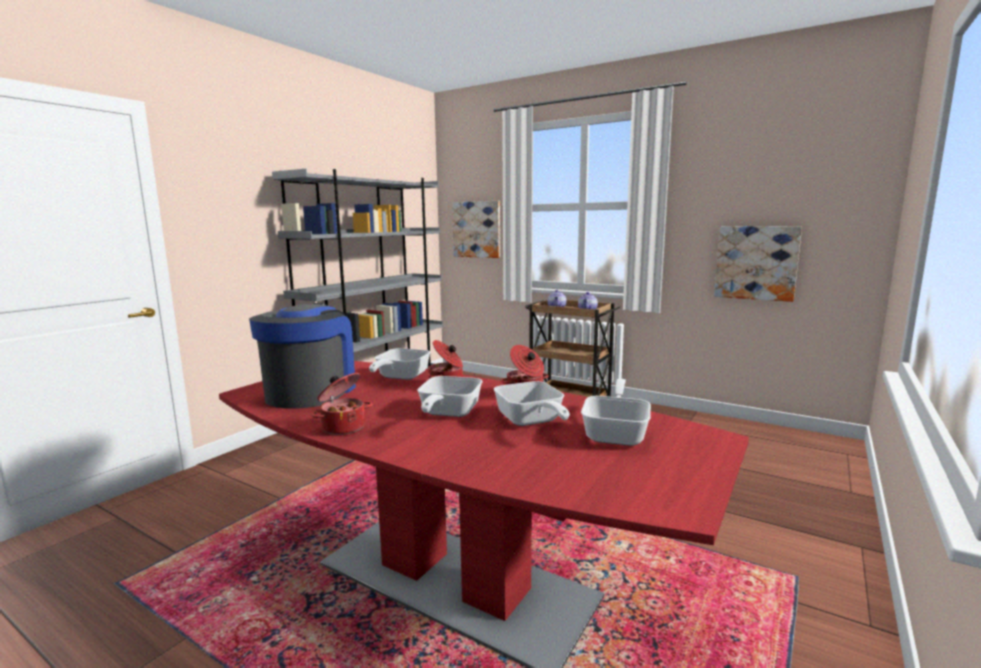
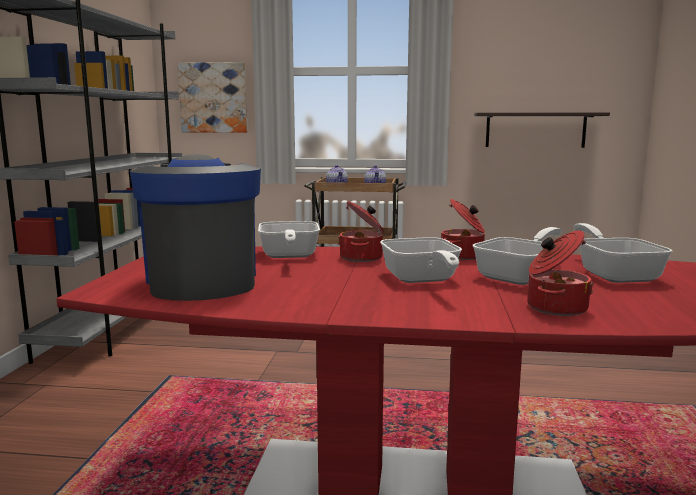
camera: 25 degrees left, 0 degrees up
cooking pot [311,373,372,435] -> cooking pot moved to [527,230,594,316]
frying pan [493,381,570,426] -> frying pan turned 90 degrees counterclockwise [473,227,562,285]
picture [714,226,802,302] -> shelf [474,112,610,148]

